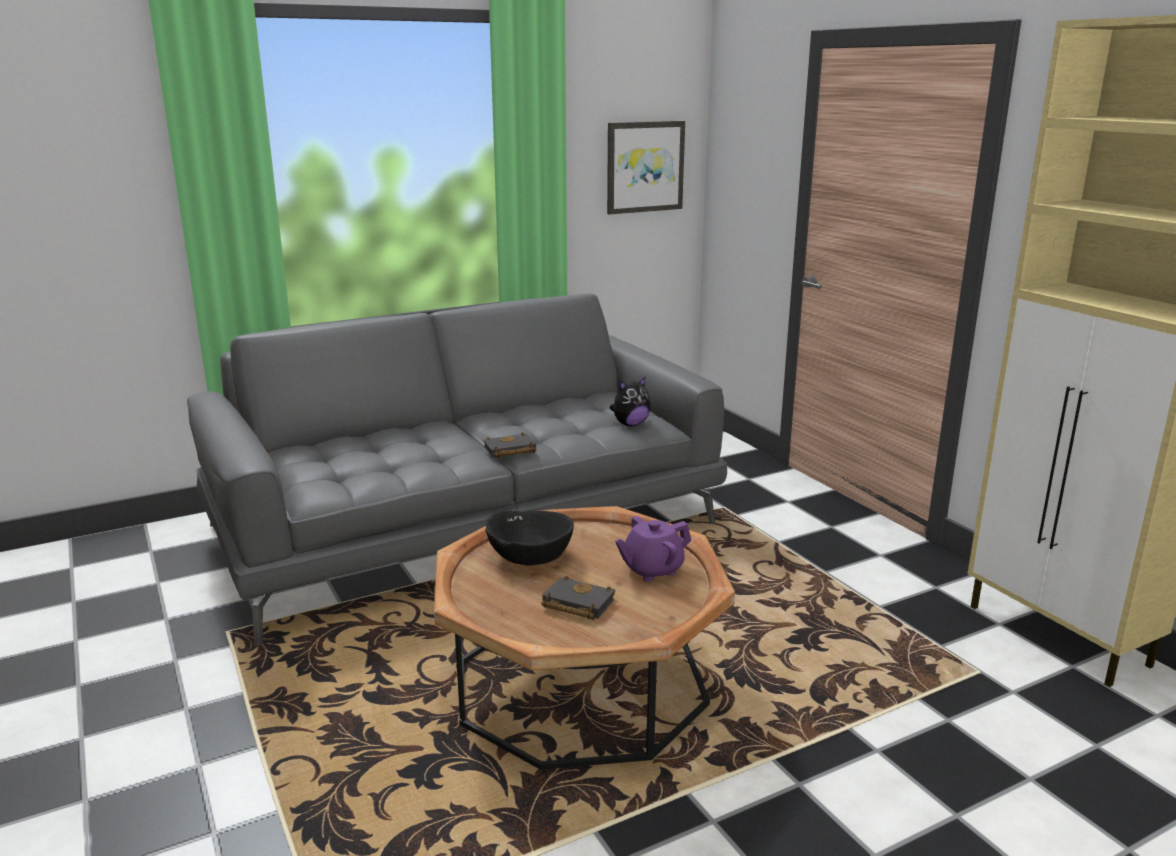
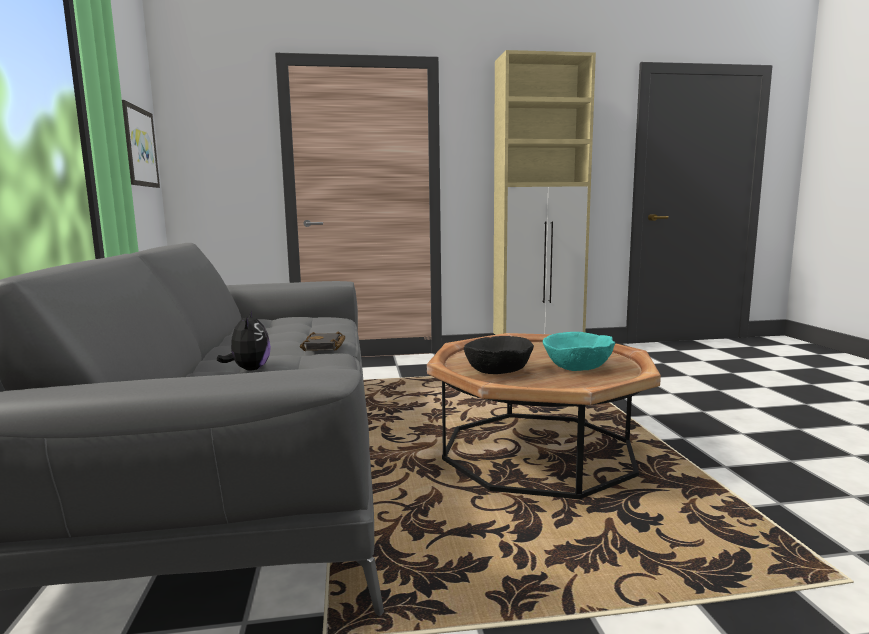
camera: 70 degrees left, 10 degrees down
black book [541,576,615,620] -> turquoise bowl [543,332,615,371]
plush toy [610,376,651,426] -> plush toy moved to [217,311,271,370]
purple teapot [615,516,691,582] -> none

